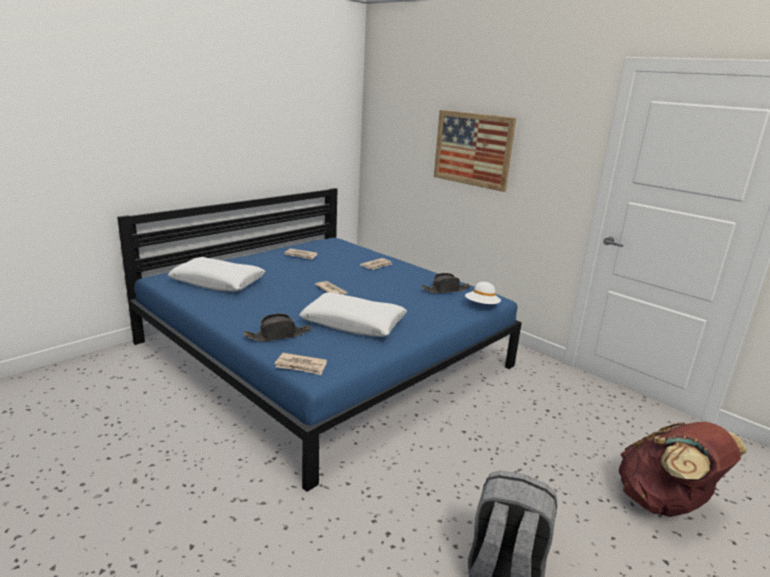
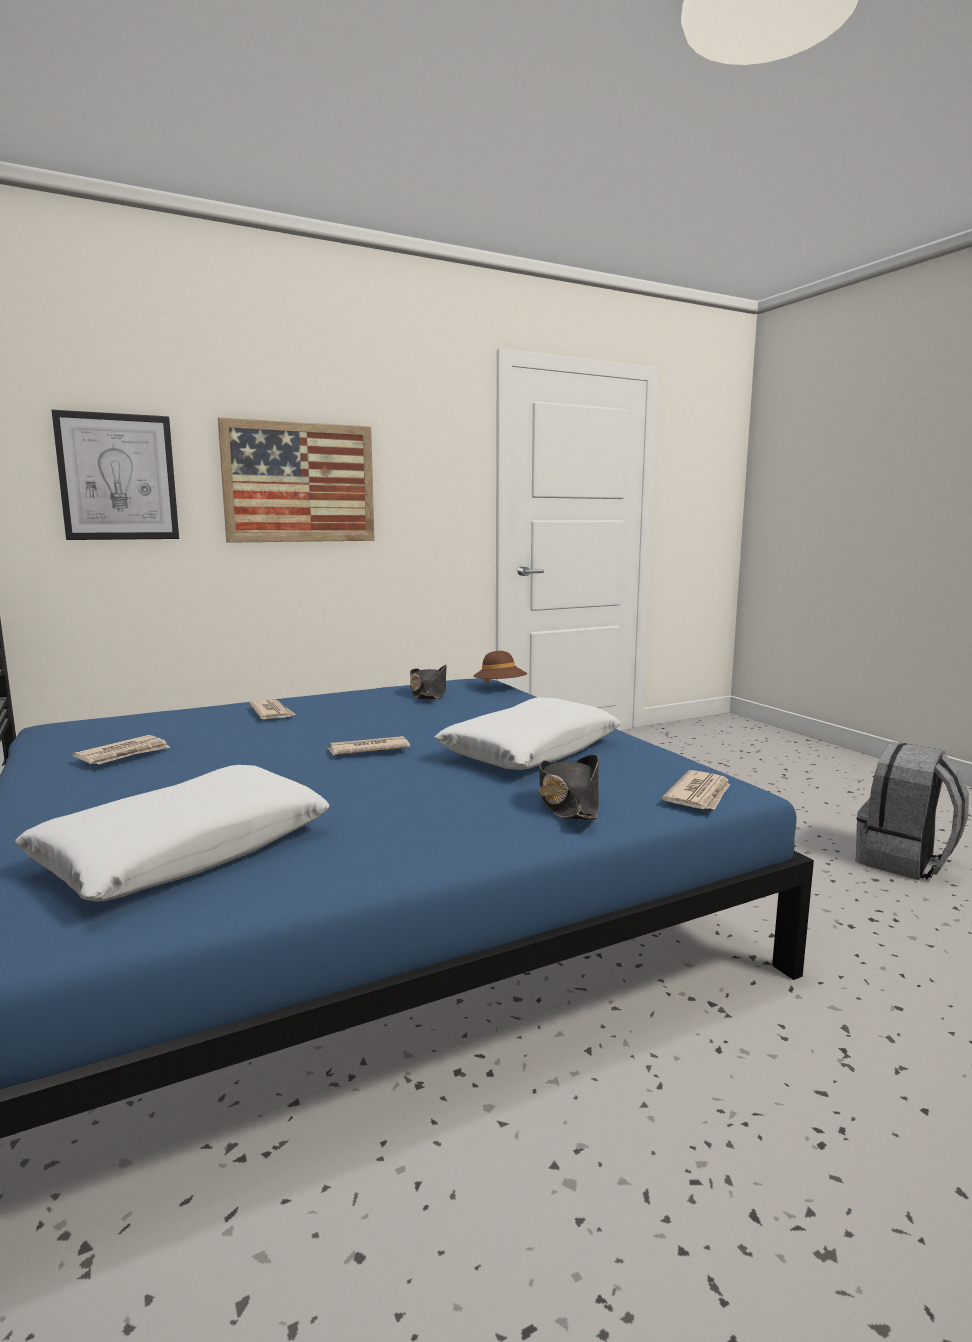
camera: 70 degrees left, 10 degrees down
white hat [465,282,501,304] -> brown hat [473,651,527,683]
brown backpack [619,422,747,517] -> none
none -> picture [52,410,179,540]

